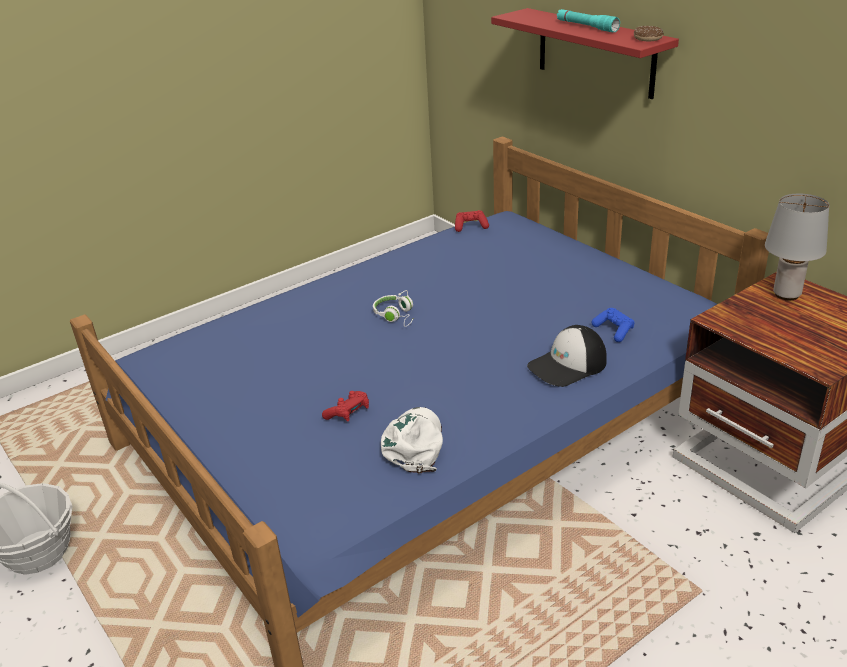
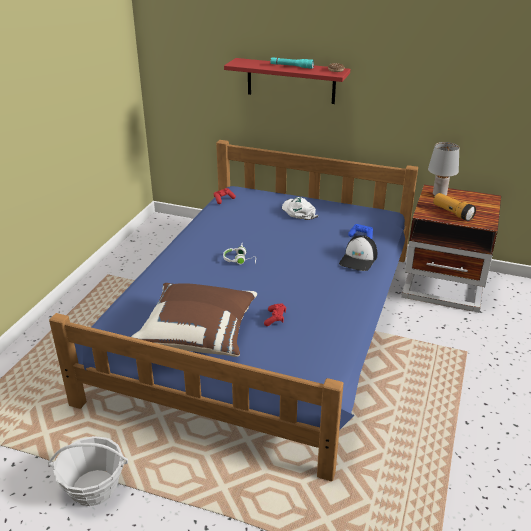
camera: 35 degrees left, 0 degrees up
white cap [381,407,443,474] -> white cap moved to [282,197,319,220]
none -> brown pillow [131,283,257,357]
none -> flashlight [433,193,476,221]

